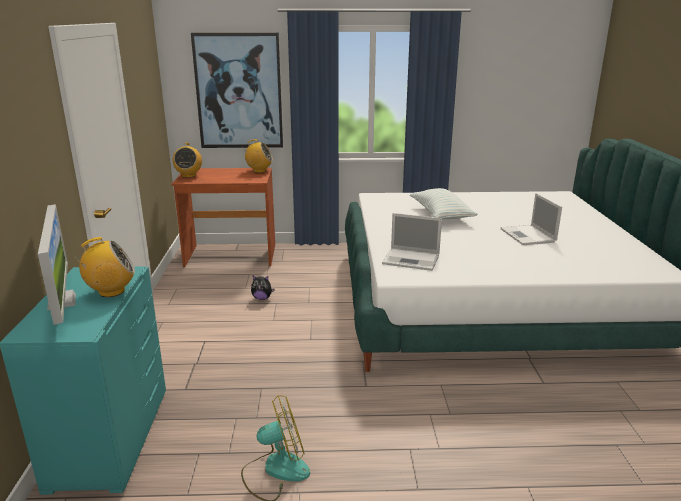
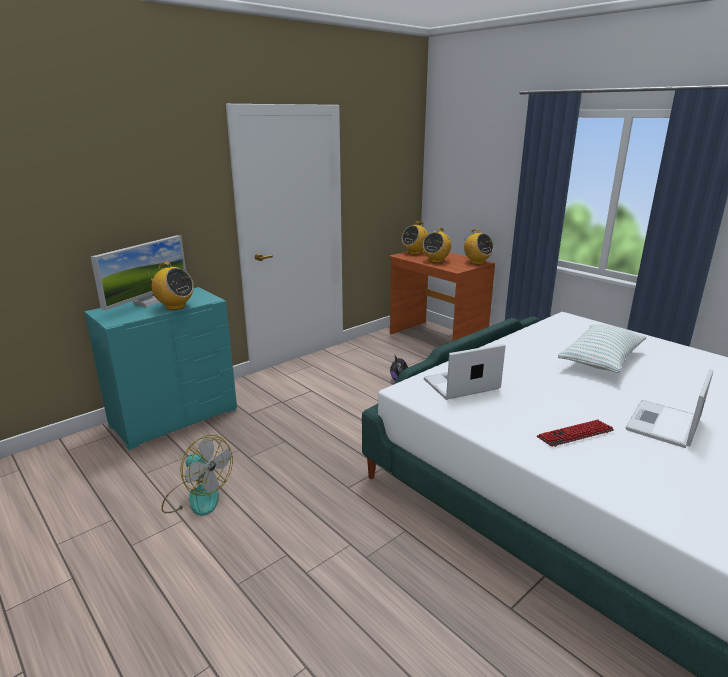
camera: 50 degrees right, 0 degrees up
picture [191,33,283,148] -> none
laptop [382,213,442,271] -> laptop turned 90 degrees clockwise [424,344,506,400]
none -> radio [423,228,451,263]
none -> keyboard [537,419,614,447]

